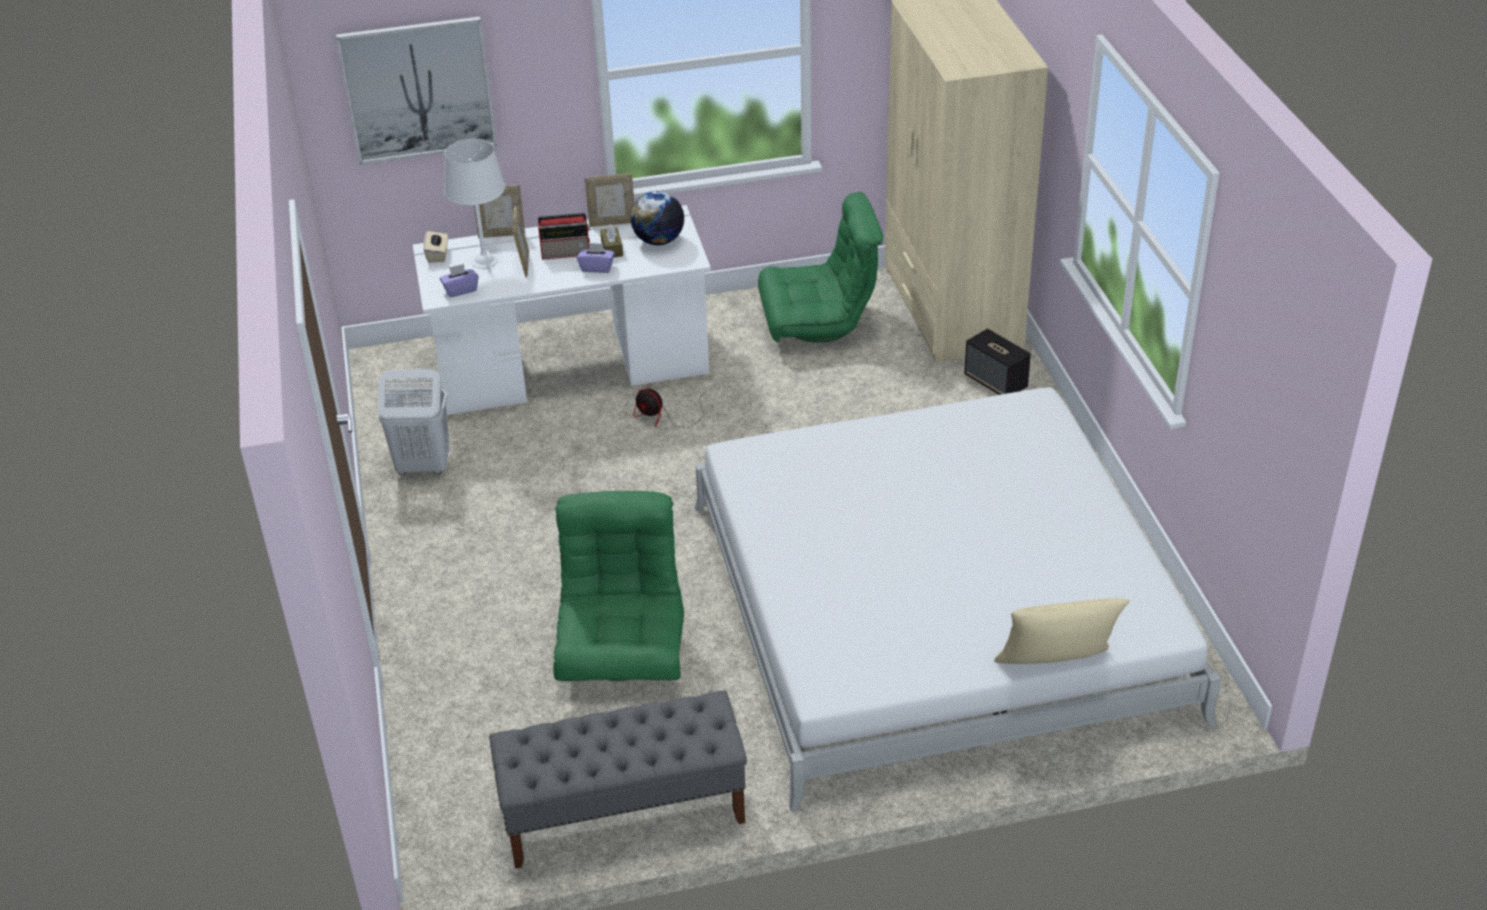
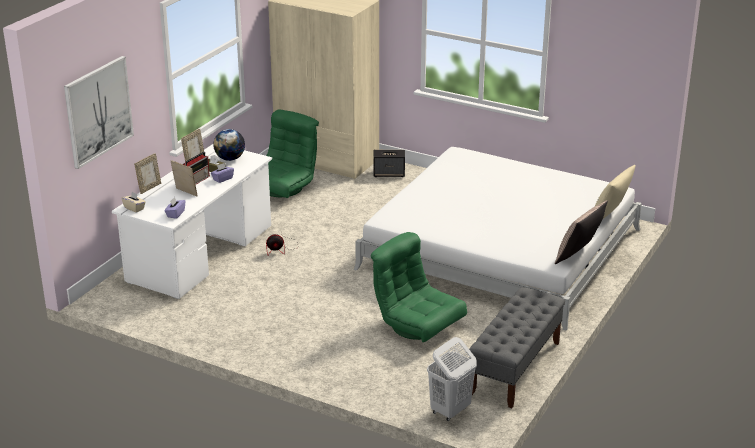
camera: 50 degrees left, 10 degrees down
white laundry basket [378,369,450,475] -> white laundry basket moved to [427,337,477,421]
white table lamp [444,139,505,269] -> none
none -> pillow [555,201,608,264]

